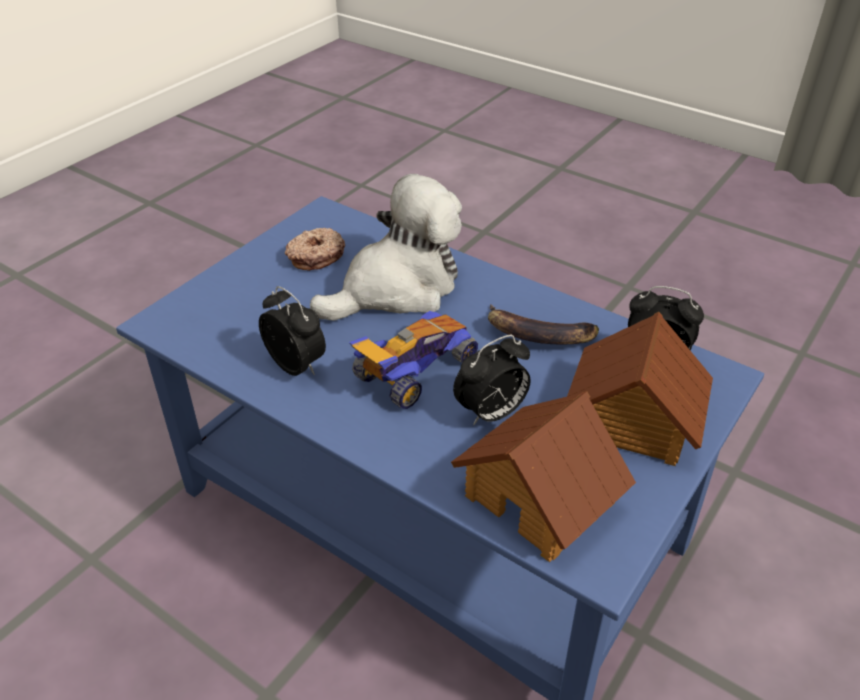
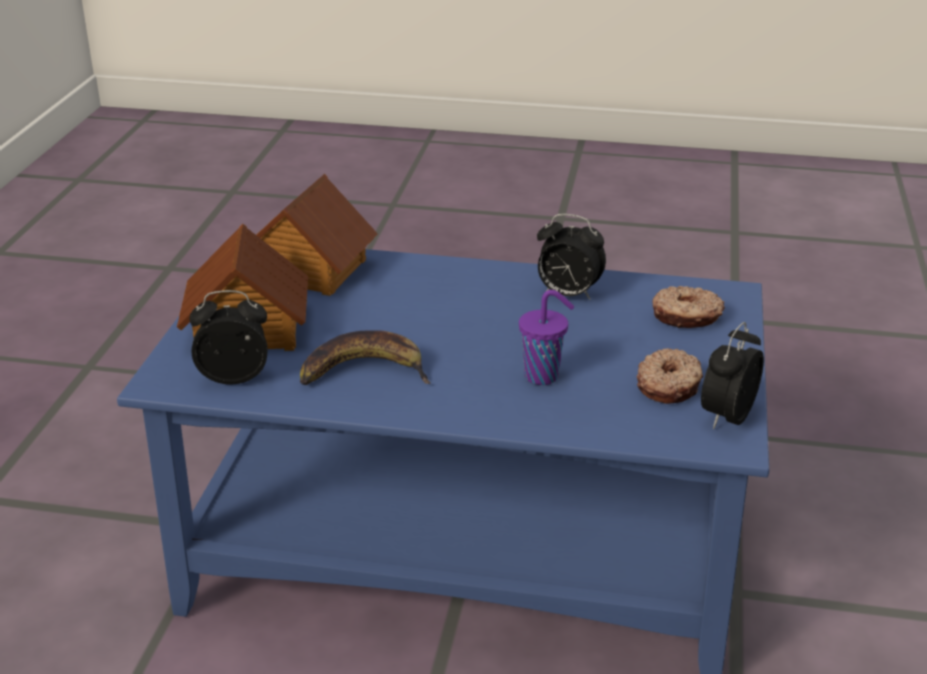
camera: 155 degrees right, 10 degrees down
plush toy [310,174,462,321] -> purple cup [519,290,575,385]
toy car [349,311,478,409] -> none
alarm clock [453,335,531,426] -> alarm clock moved to [701,322,764,429]
none -> donut [652,286,725,328]

